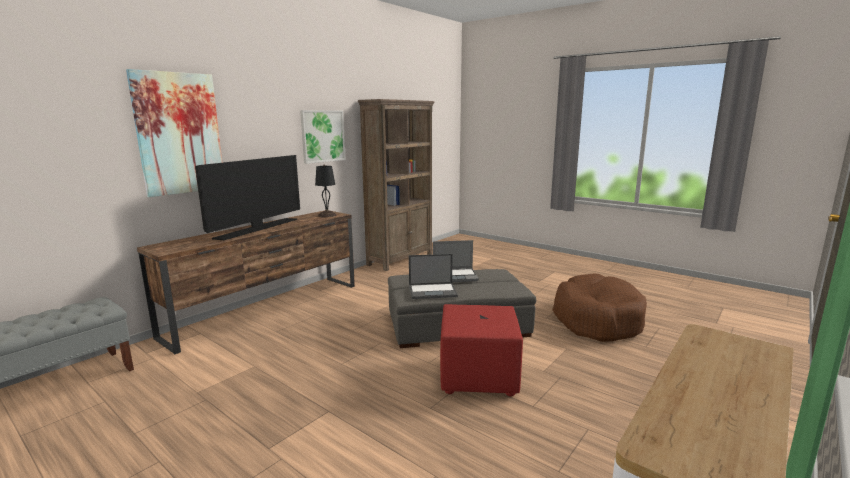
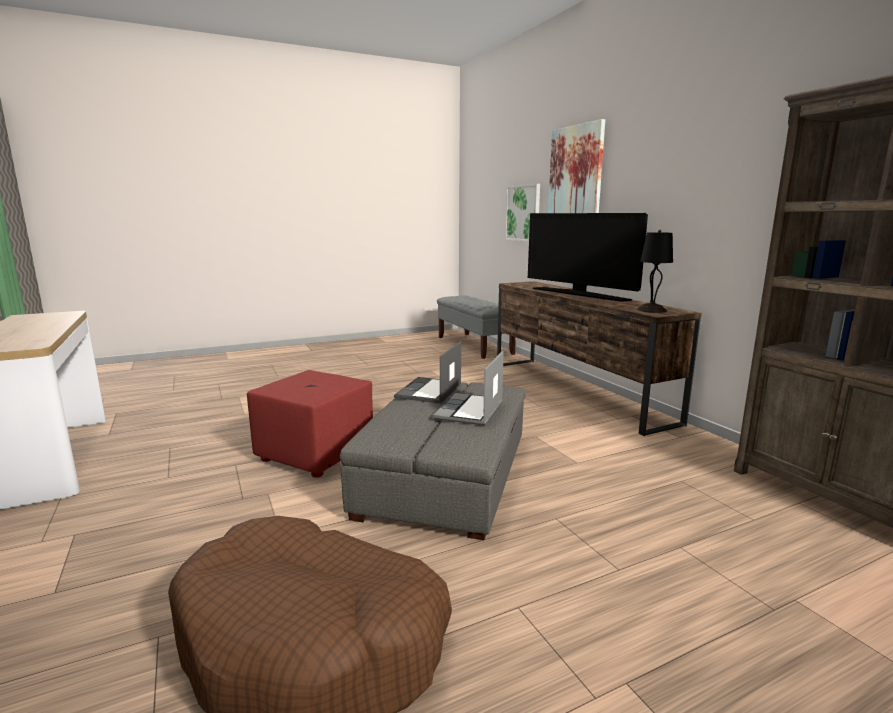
camera: 115 degrees right, 0 degrees up
picture [300,110,346,164] -> picture moved to [505,184,540,242]

